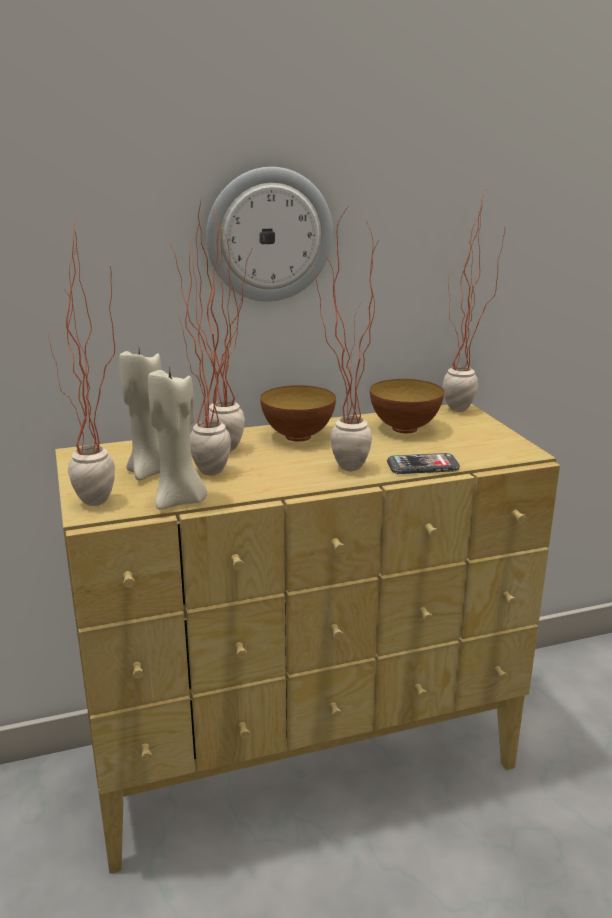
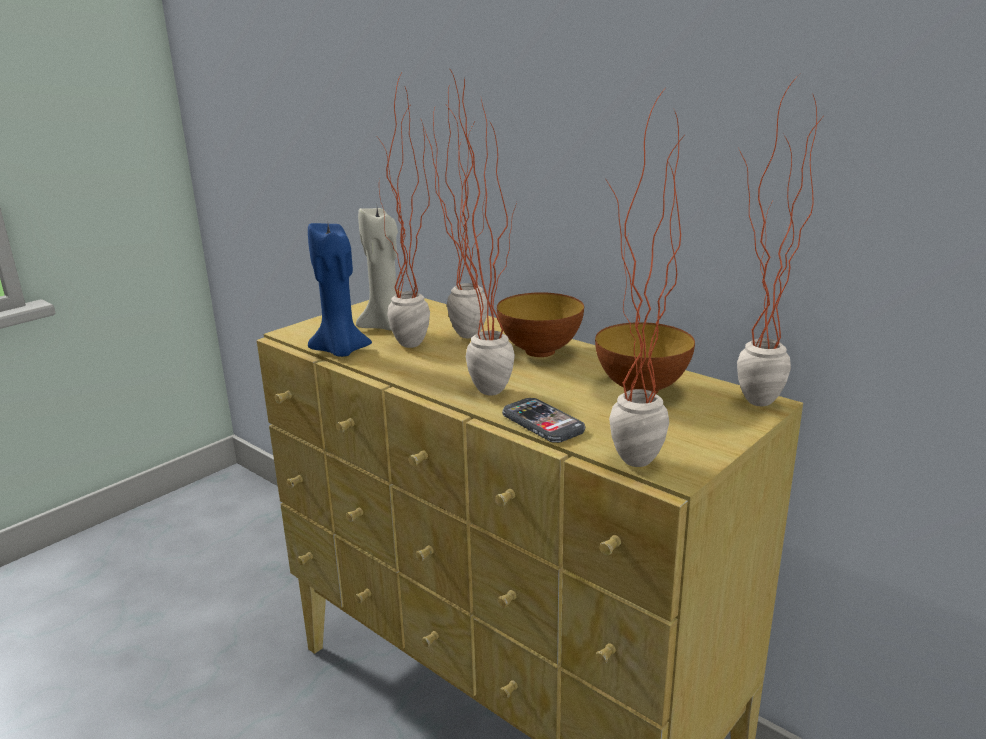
camera: 60 degrees right, 0 degrees up
potted plant [48,216,115,506] -> potted plant moved to [605,90,684,467]
beige candle [148,366,207,510] -> blue candle [308,223,372,357]
wall clock [206,167,333,302] -> none

